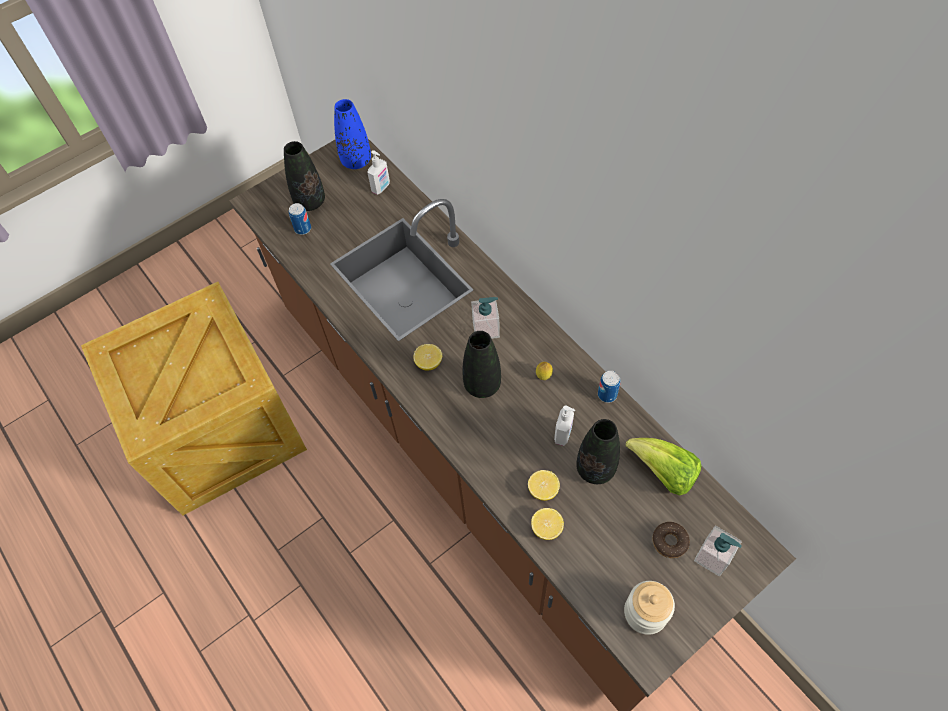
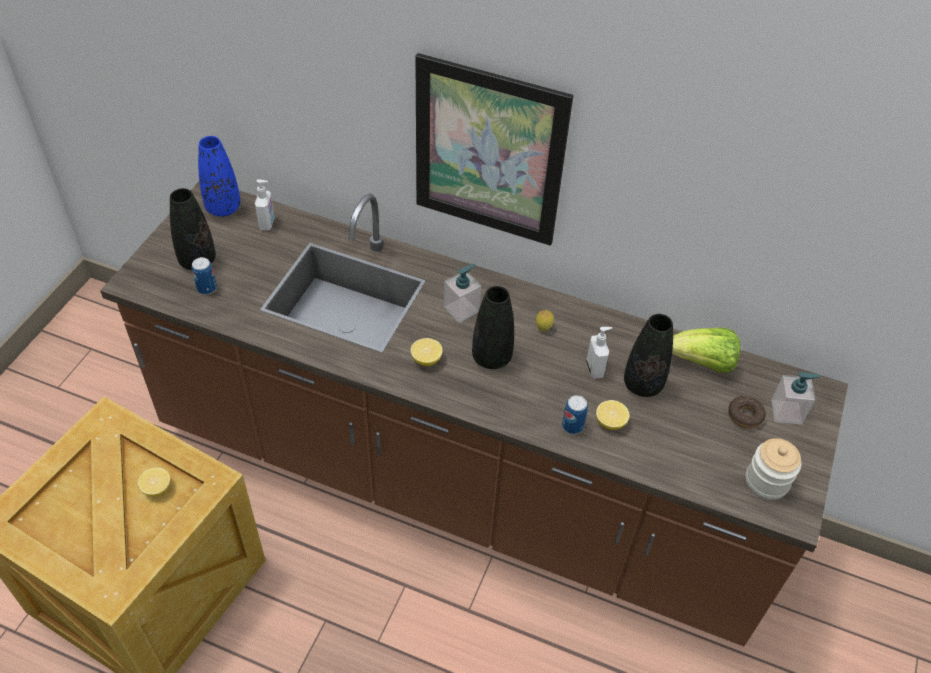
camera: 35 degrees left, 10 degrees down
lemon [531,508,564,540] -> lemon moved to [138,467,170,497]
can [598,371,620,403] -> can moved to [562,395,588,434]
none -> picture [415,53,573,246]

